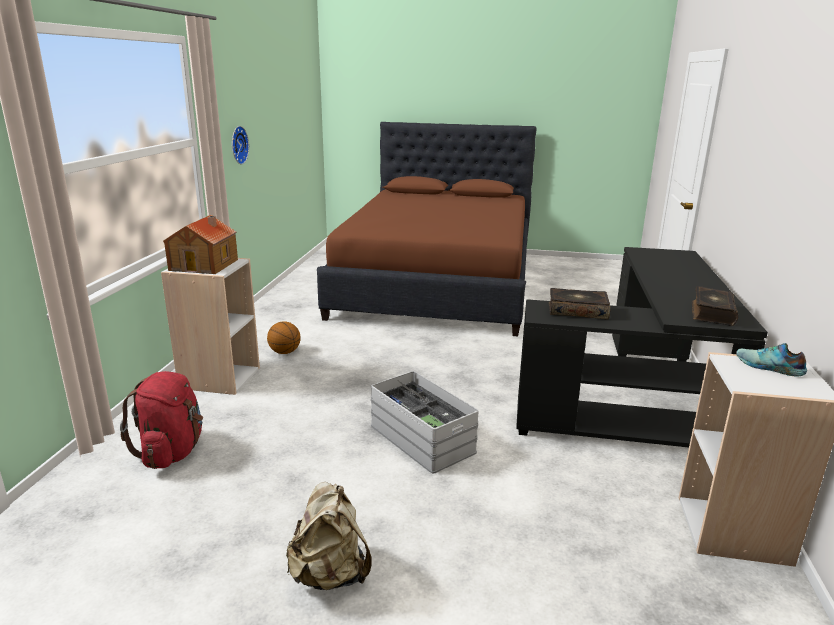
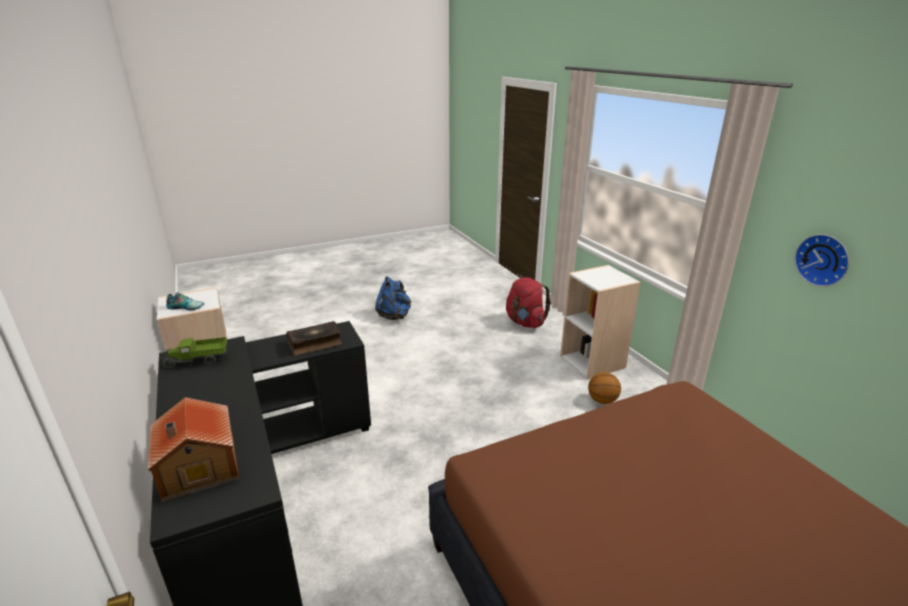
camera: 145 degrees right, 5 degrees up
toy house [163,215,238,274] -> toy house moved to [148,397,239,502]
beige backpack [286,482,371,590] -> blue backpack [375,276,411,320]
grey storage box [371,371,479,473] -> none
book [692,286,738,326] -> toy truck [162,337,227,369]

